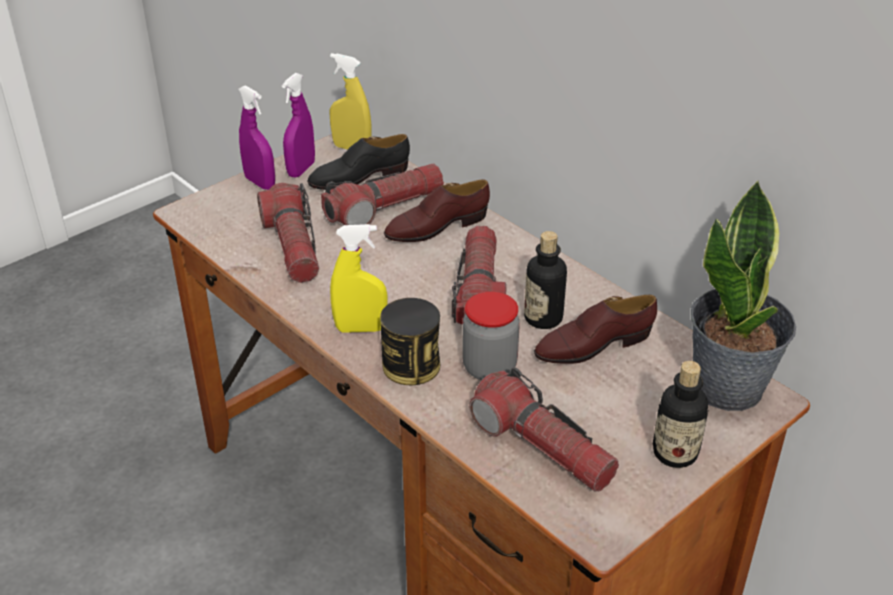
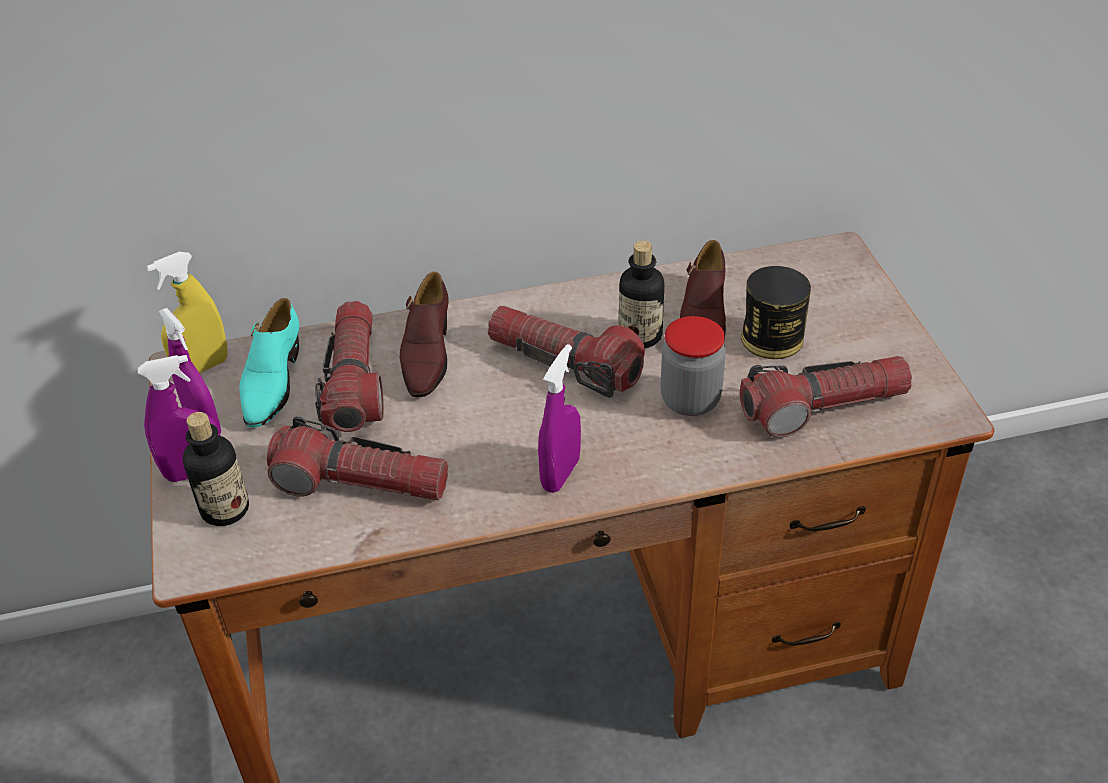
camera: 60 degrees left, 5 degrees up
black shoe [307,134,410,190] -> turquoise shoe [239,298,299,427]
yellow spray bottle [330,224,388,333] -> purple spray bottle [538,344,581,493]
can [380,298,440,385] -> can moved to [741,266,811,359]
bottle [653,361,709,468] -> bottle moved to [183,412,249,526]
potted plant [691,180,796,411] -> none

